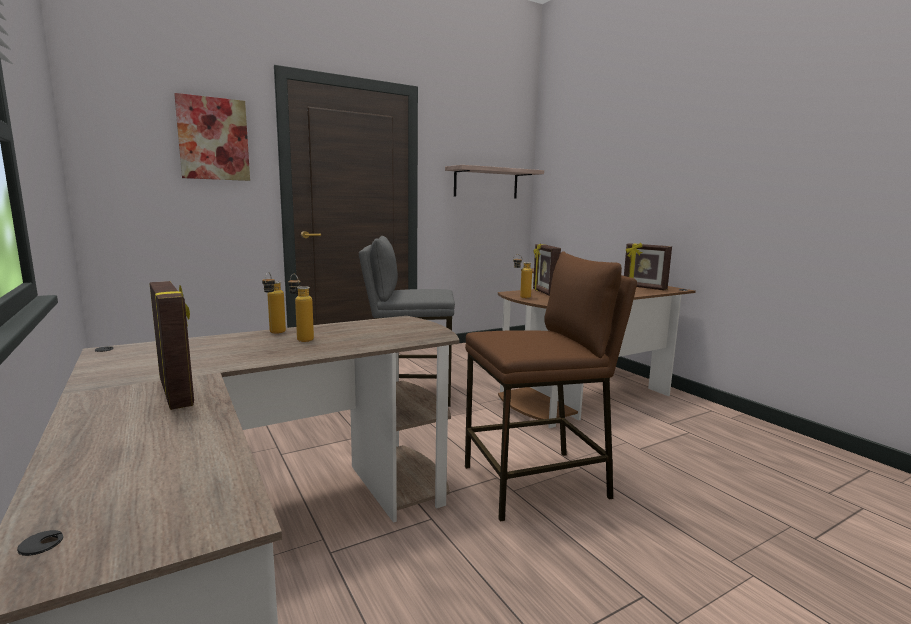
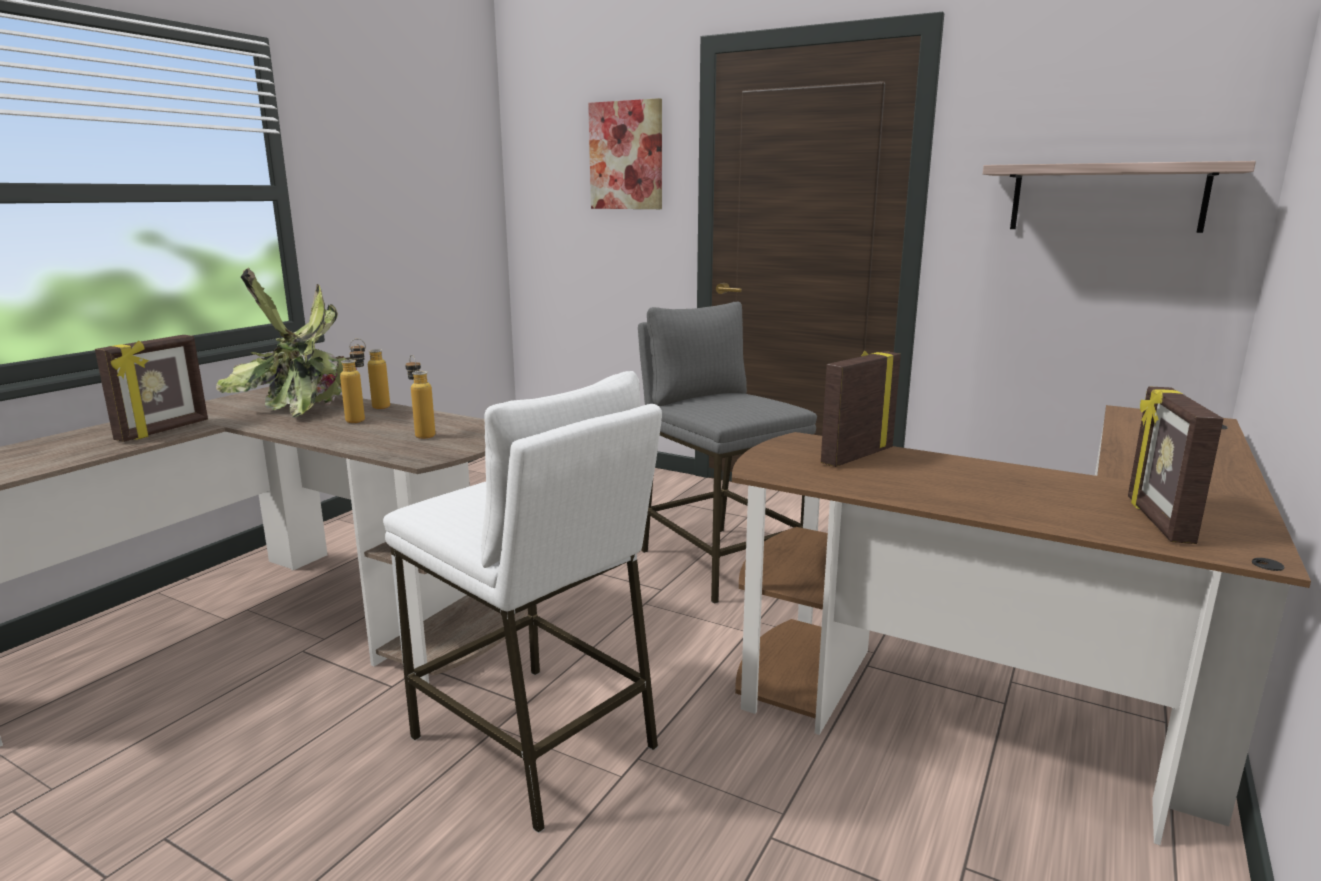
camera: 60 degrees right, 5 degrees up
brown stool [465,251,637,521] -> white stool [383,371,662,833]
bottle [513,254,532,298] -> bottle moved to [405,355,435,439]
none -> potted plant [216,268,357,418]

